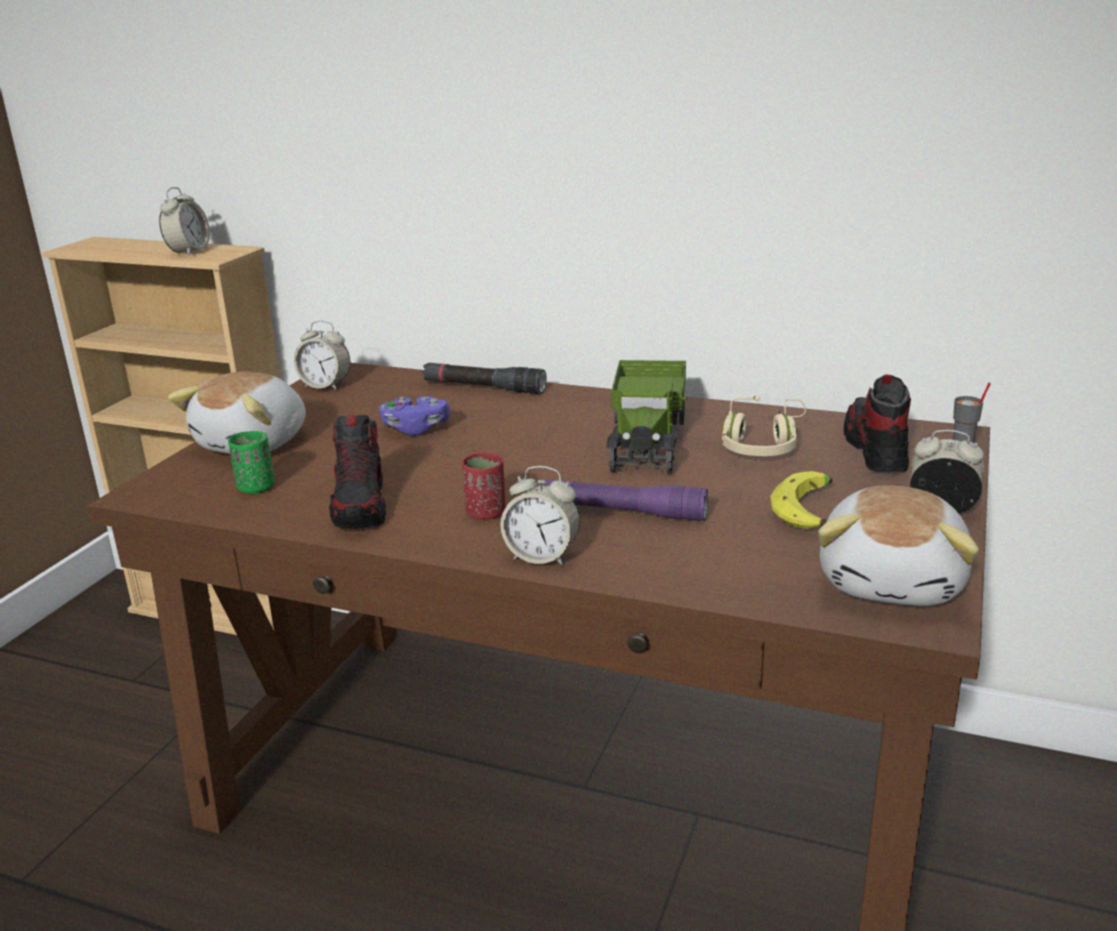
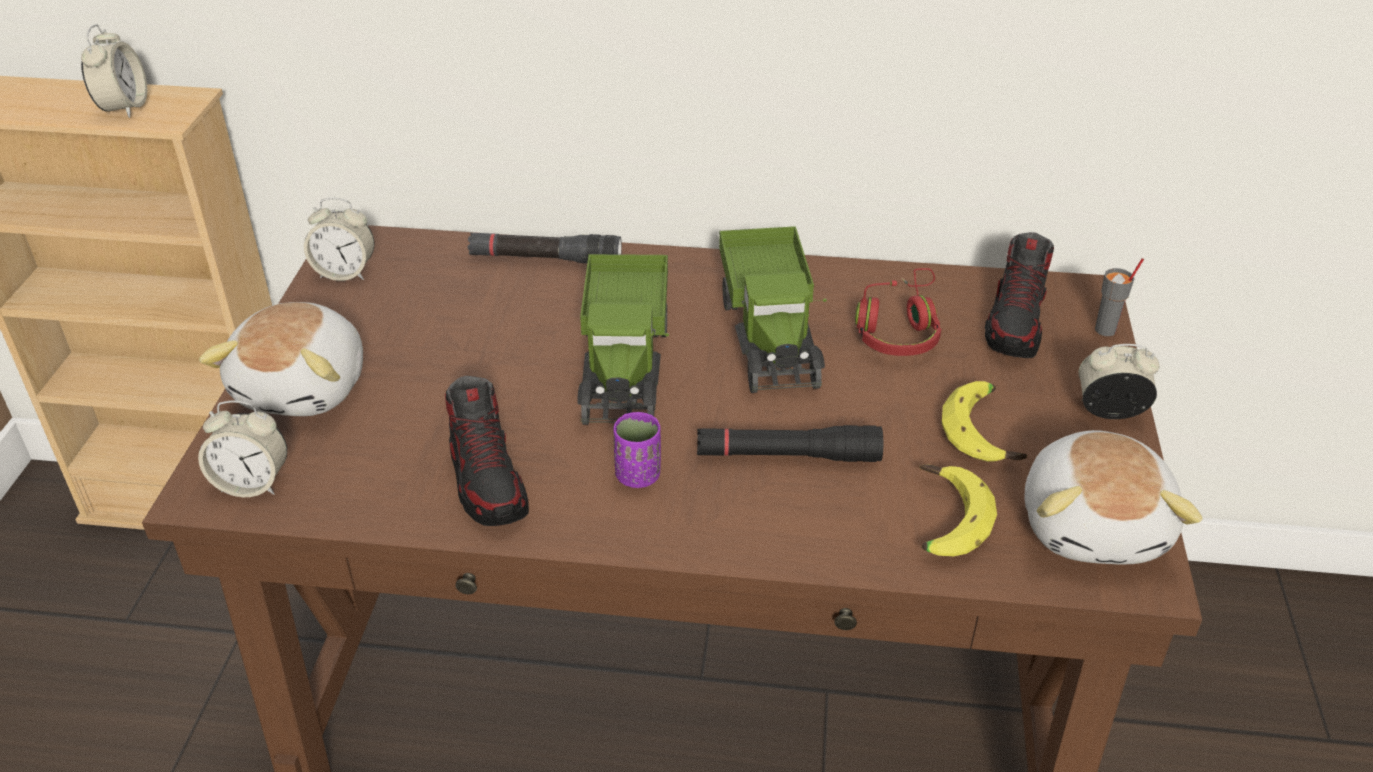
camera: 15 degrees left, 15 degrees up
green cup [228,431,275,494] -> none
purple game controller [379,396,450,436] -> none
red cup [462,452,505,520] -> purple cup [613,412,661,488]
alarm clock [501,466,580,566] -> alarm clock moved to [198,400,287,497]
purple flashlight [542,479,708,521] -> black flashlight [697,425,883,462]
beige headphones [722,396,806,456] -> red headphones [855,268,941,356]
shoe [844,374,911,472] -> shoe turned 150 degrees counterclockwise [985,232,1054,358]
none -> toy truck [577,254,669,425]
none -> banana [919,464,997,556]

